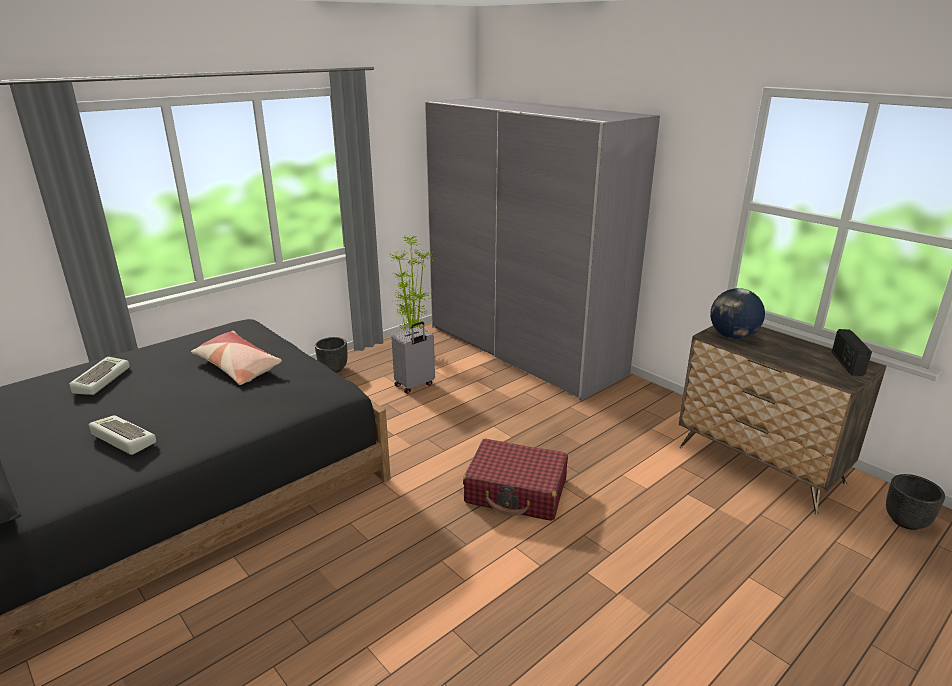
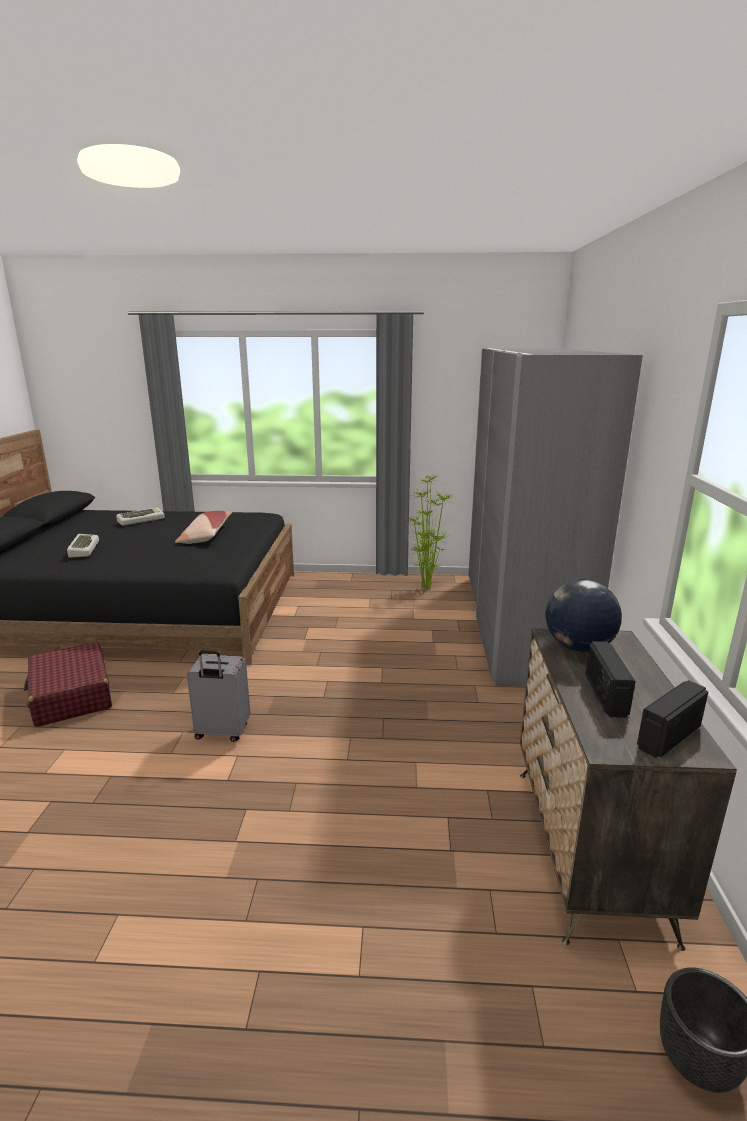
camera: 45 degrees right, 5 degrees down
black planter [315,337,347,373] -> none
grey suitcase [391,321,435,394] -> grey suitcase moved to [187,650,251,742]
red suitcase [463,438,568,521] -> red suitcase moved to [24,642,112,727]
none -> radio [585,641,636,717]

